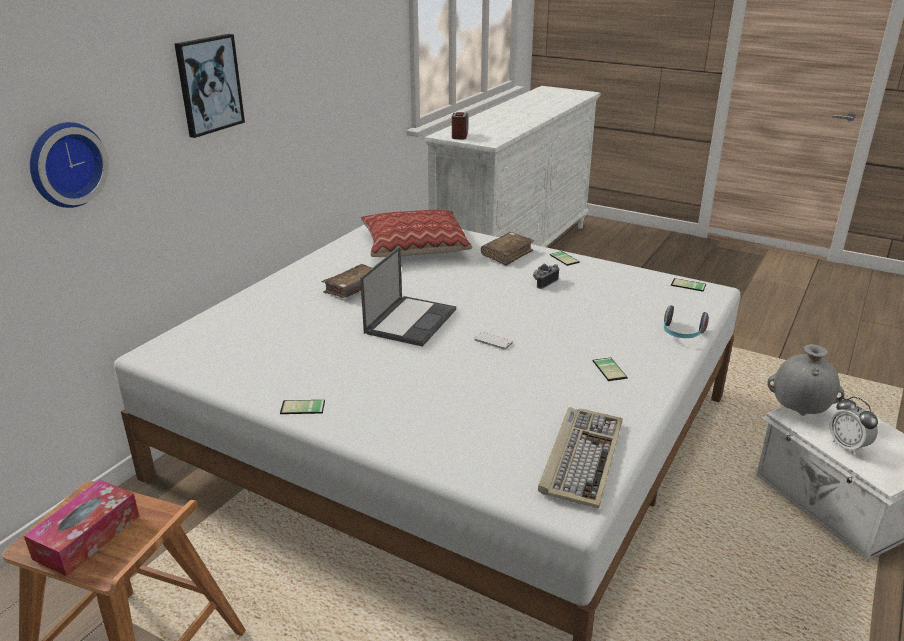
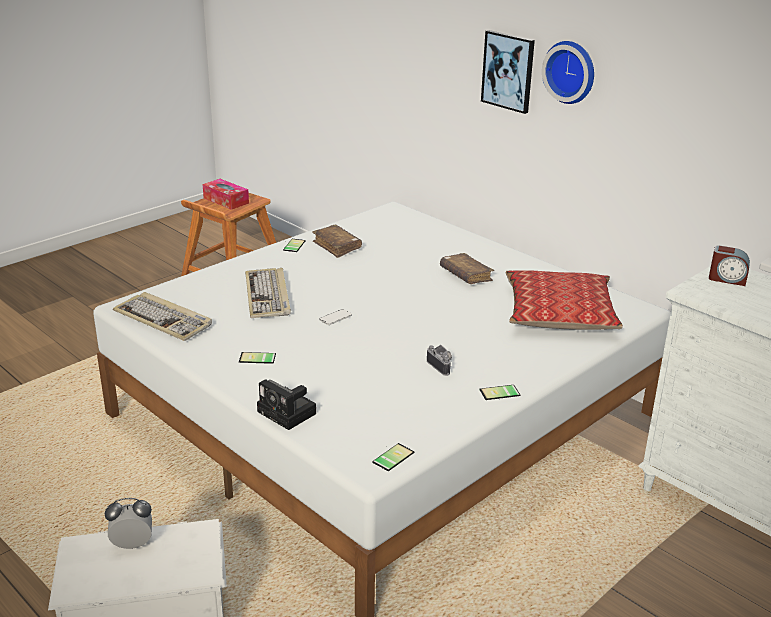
camera: 105 degrees right, 0 degrees up
wall clock [30,122,109,208] -> wall clock moved to [542,41,594,104]
laptop [360,246,456,347] -> none
brown book [481,232,534,266] -> brown book moved to [312,225,362,258]
headphones [664,305,709,338] -> camera [257,379,316,430]
grey vase [767,344,845,416] -> none
none -> keyboard [245,268,291,318]

